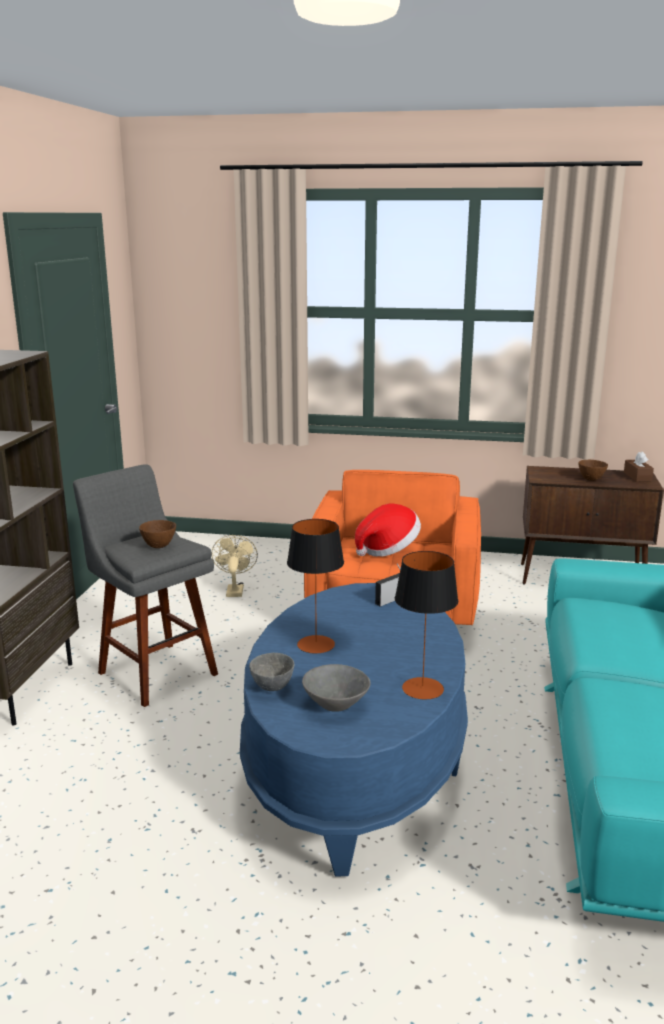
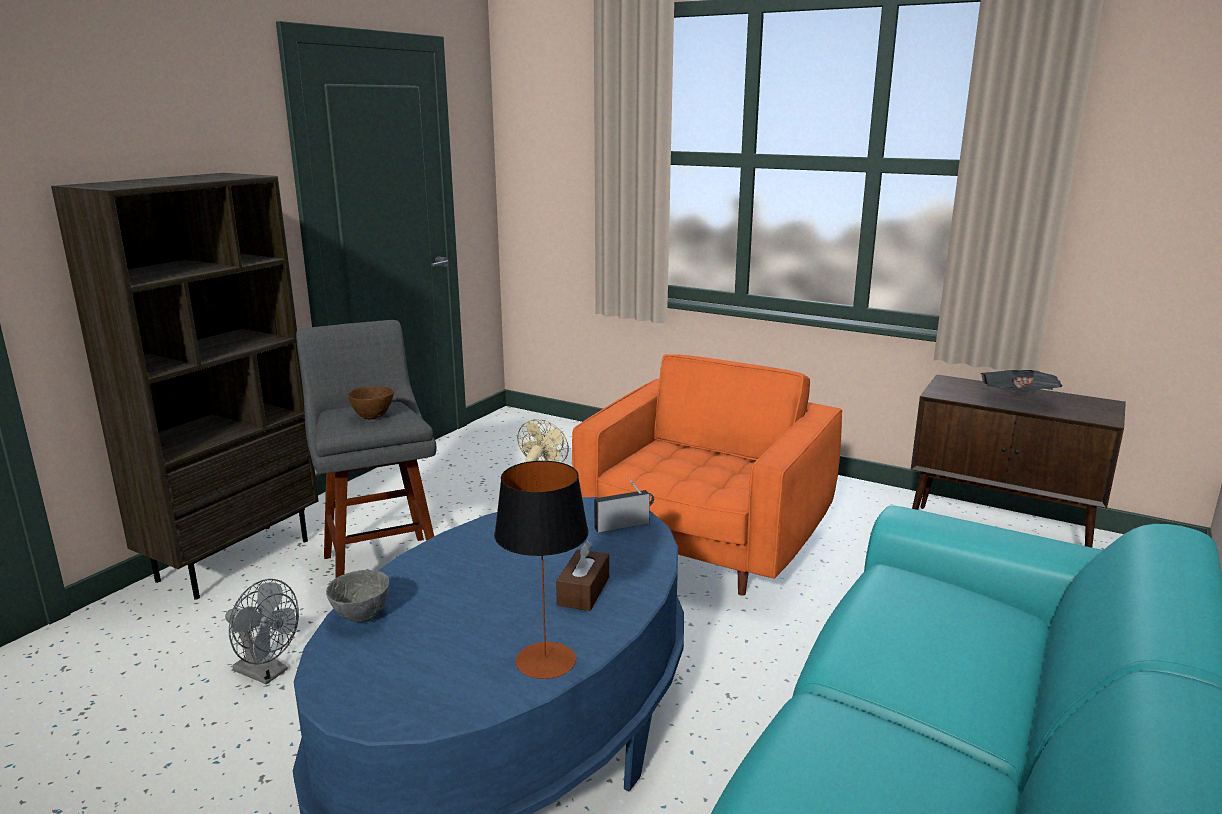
camera: 20 degrees right, 0 degrees up
table lamp [287,519,344,653] -> none
grey bowl [302,664,370,712] -> none
hat [355,503,421,557] -> none
brown bowl [578,460,608,481] -> newspaper [980,370,1062,392]
brown tissue box [624,451,654,482] -> brown tissue box moved to [556,541,609,611]
none -> grey fan [225,579,299,684]

